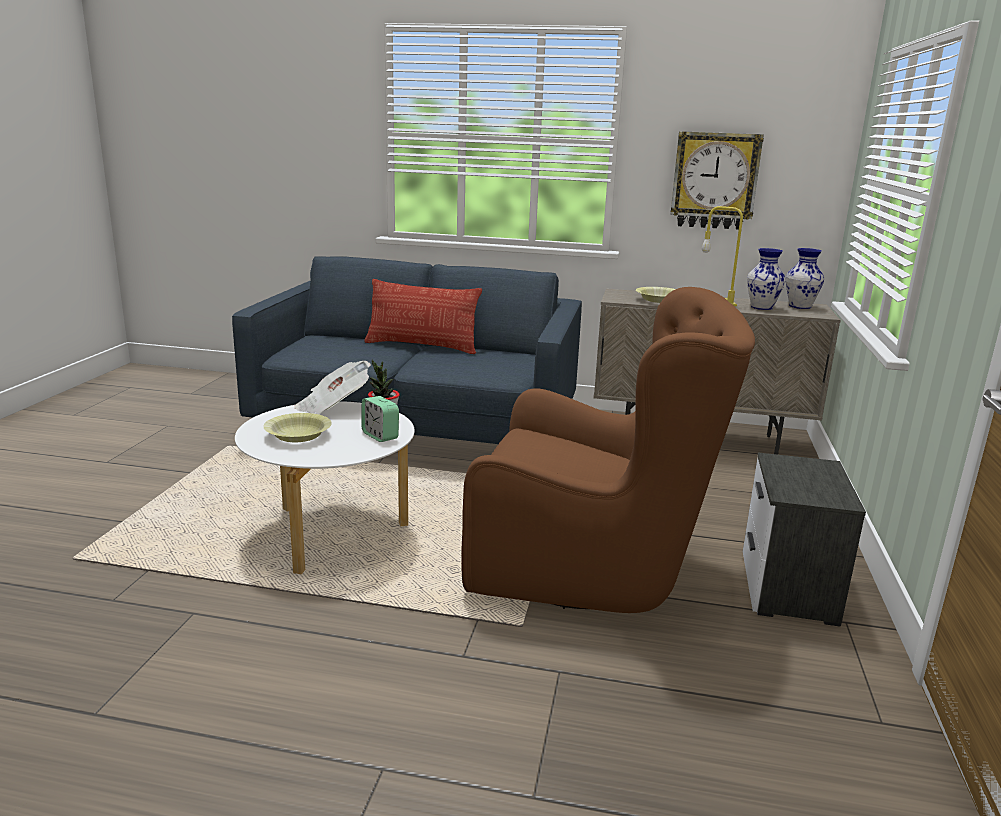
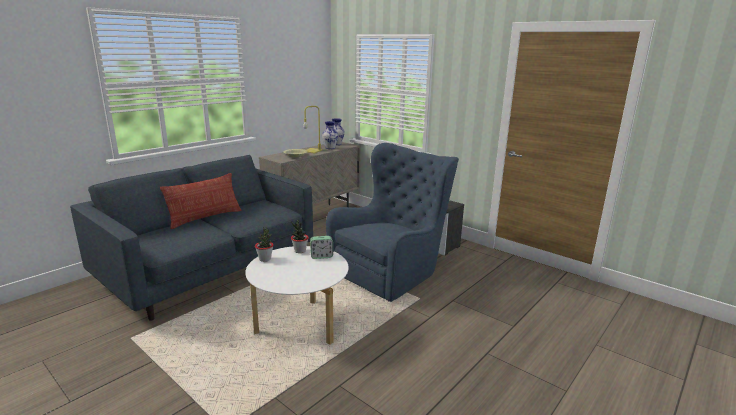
camera: 60 degrees left, 0 degrees up
yellow bowl [263,413,332,442] -> none
newspaper [294,361,371,414] -> potted plant [255,227,273,262]
brown armchair [461,287,755,613] -> blue armchair [326,143,459,302]
wall clock [670,131,764,230] -> none

